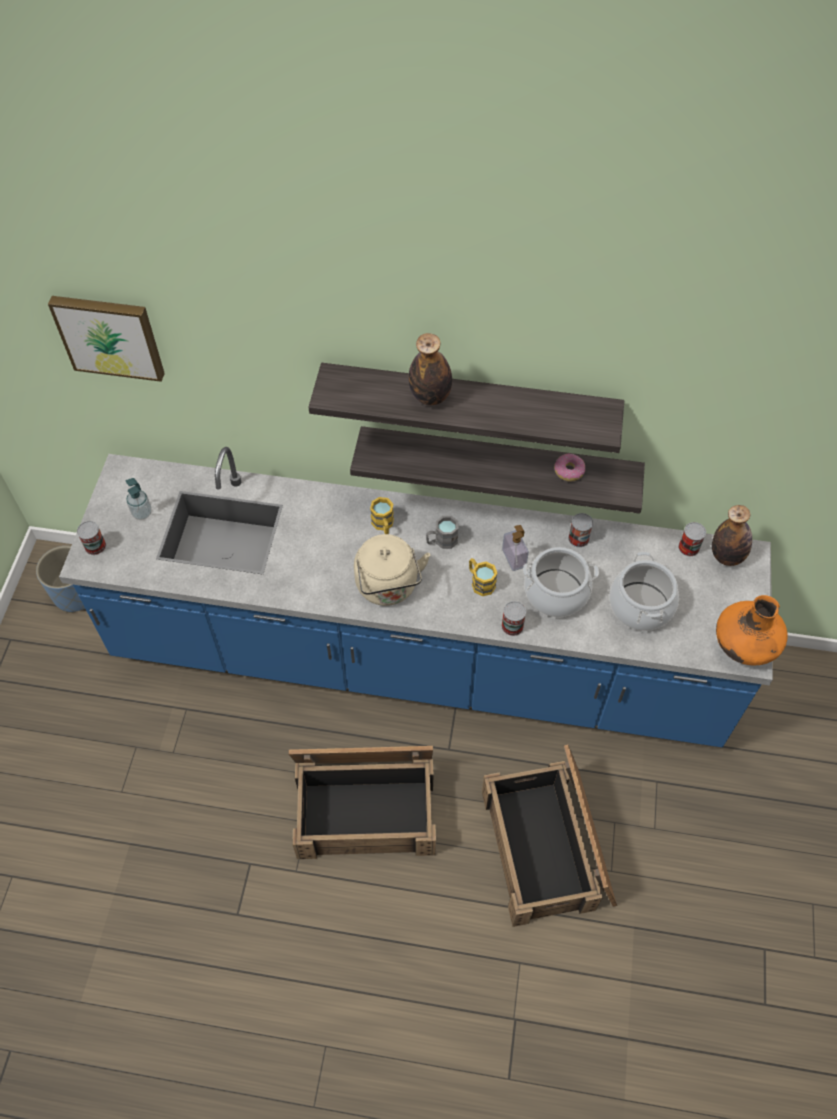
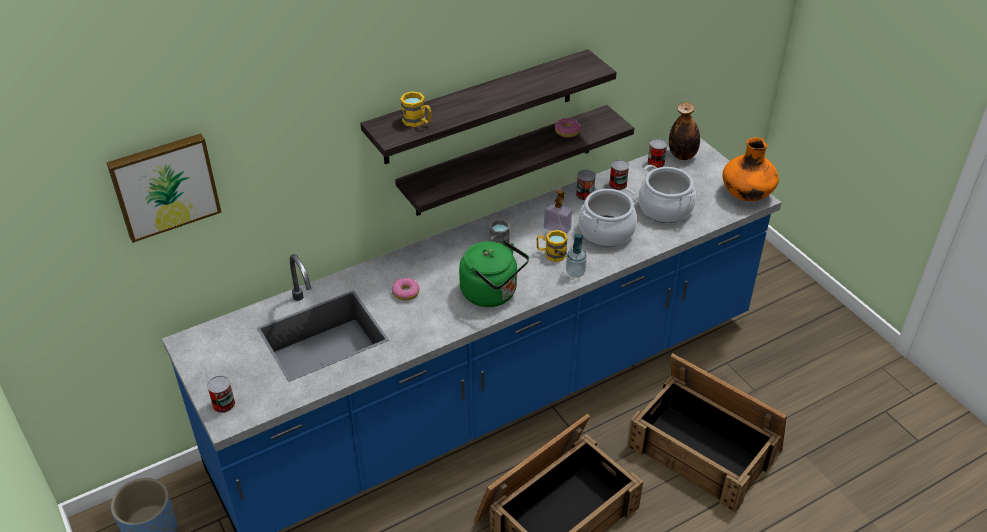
camera: 40 degrees left, 15 degrees down
soap dispenser [126,478,152,520] -> soap dispenser moved to [566,234,587,278]
beige kettle [354,534,430,606] -> green kettle [459,240,529,307]
yellow mug [370,497,394,534] -> yellow mug moved to [401,91,431,127]
bottle [409,333,452,405] -> none
can [501,601,526,636] -> can moved to [609,160,629,190]
none -> donut [392,278,419,300]

